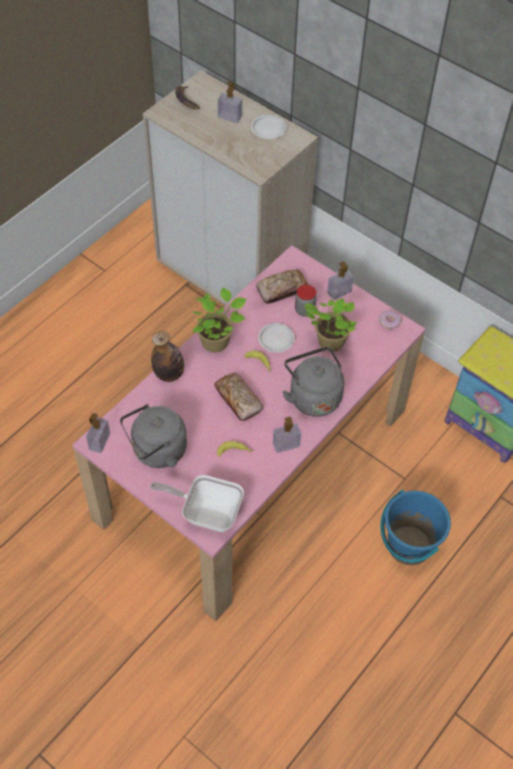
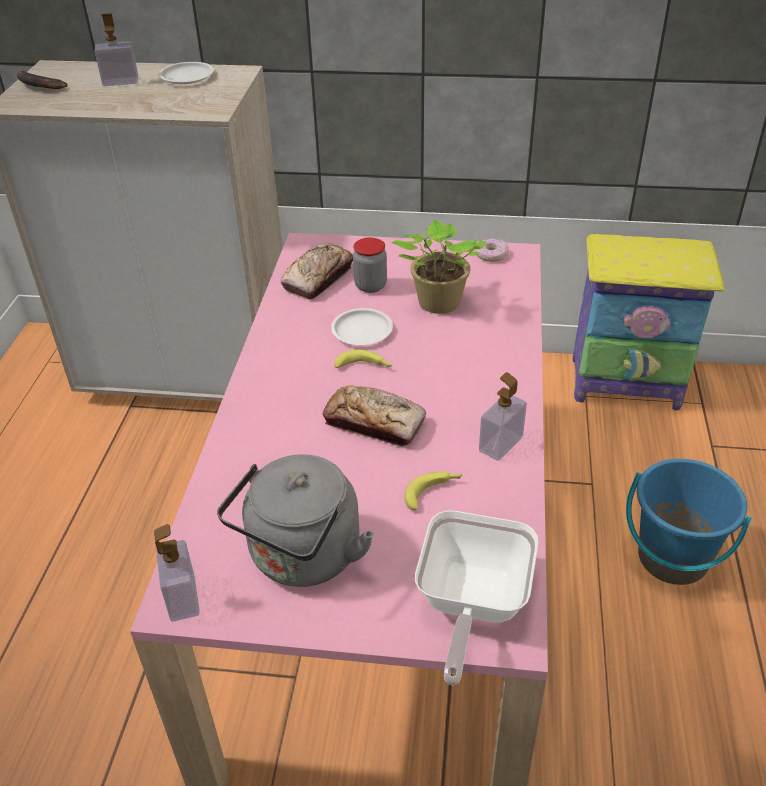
camera: 30 degrees left, 15 degrees down
frying pan [150,475,244,532] -> frying pan turned 60 degrees counterclockwise [415,510,538,685]
bottle [151,331,184,382] -> none
potted plant [193,287,246,353] -> none
grey kettle [282,347,344,417] -> none
soap dispenser [327,261,354,300] -> none

